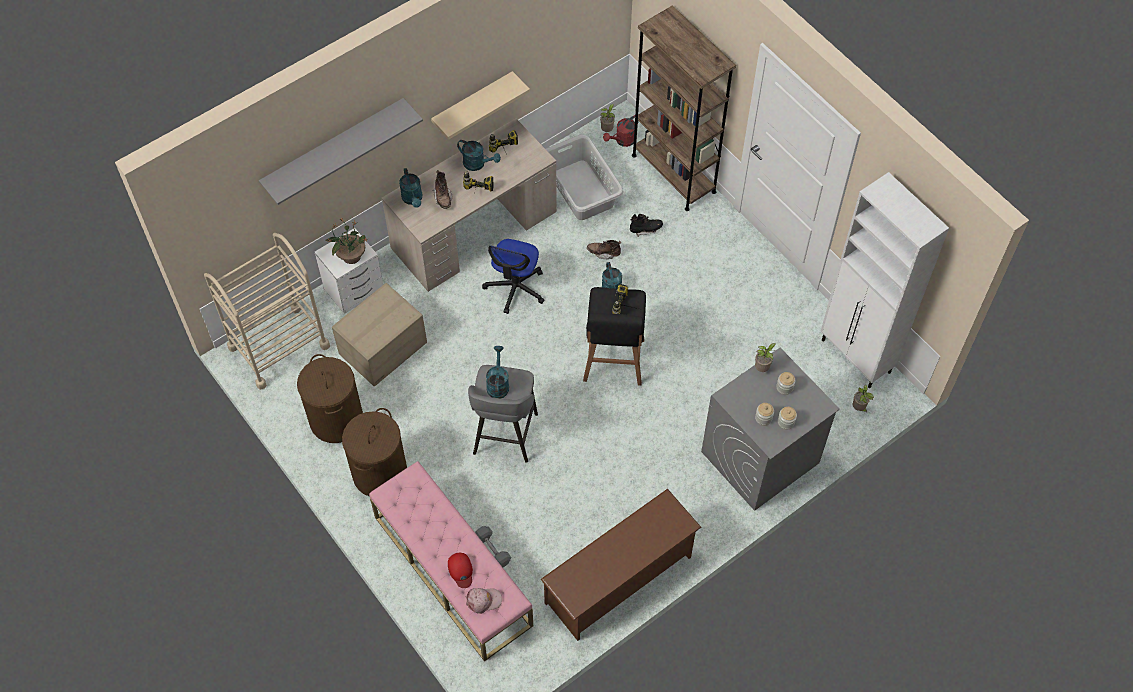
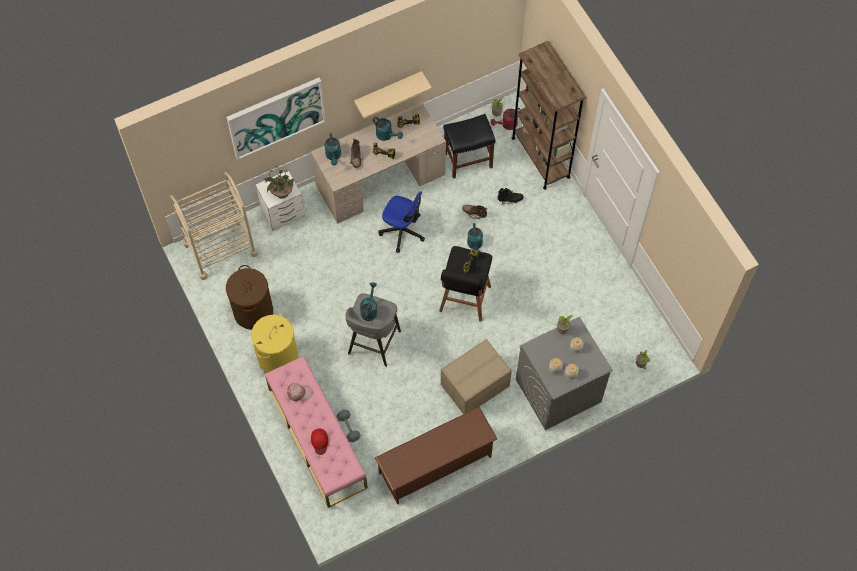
camera: 10 degrees right, 5 degrees up
grey shelf [259,98,423,205] -> picture [226,78,326,160]
cardboard box [332,283,427,387] -> cardboard box moved to [441,339,512,414]
brown laundry basket [342,408,407,497] -> yellow laundry basket [251,313,298,373]
pink cap [466,588,502,614] -> pink cap moved to [287,383,312,402]
office chair [482,239,545,314] -> office chair turned 90 degrees counterclockwise [379,191,425,253]
grey laundry basket [546,134,623,220] -> black stool [443,114,496,179]
white cabinet [821,172,949,388] -> none

